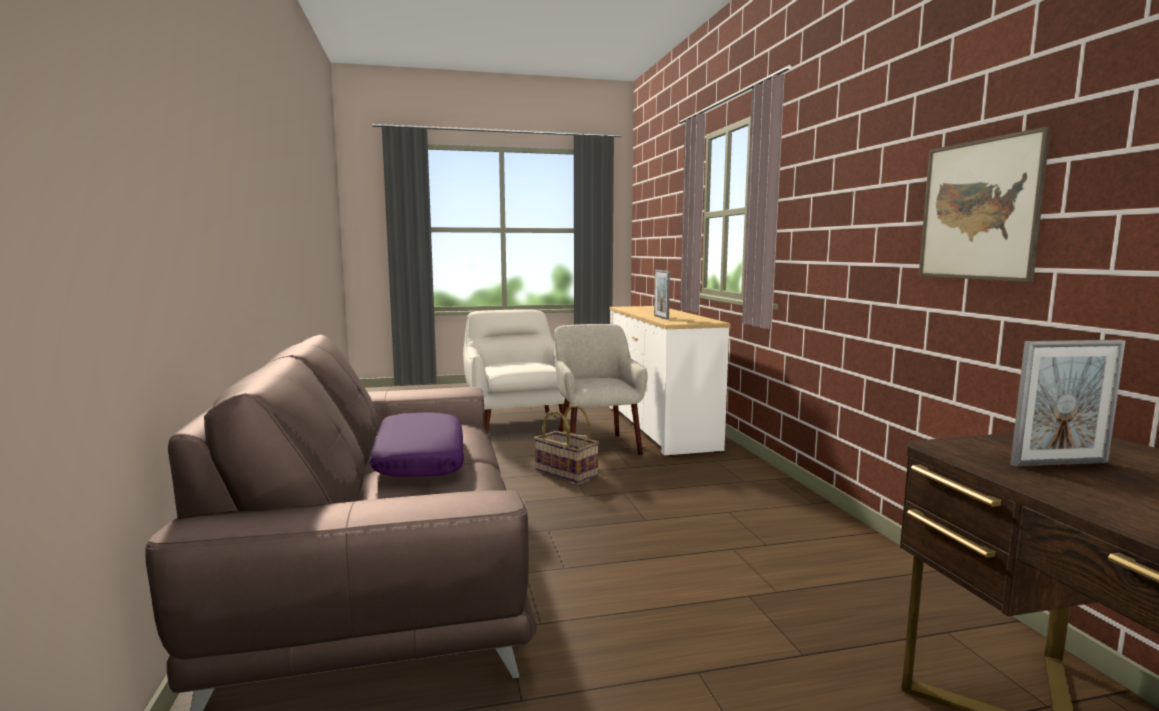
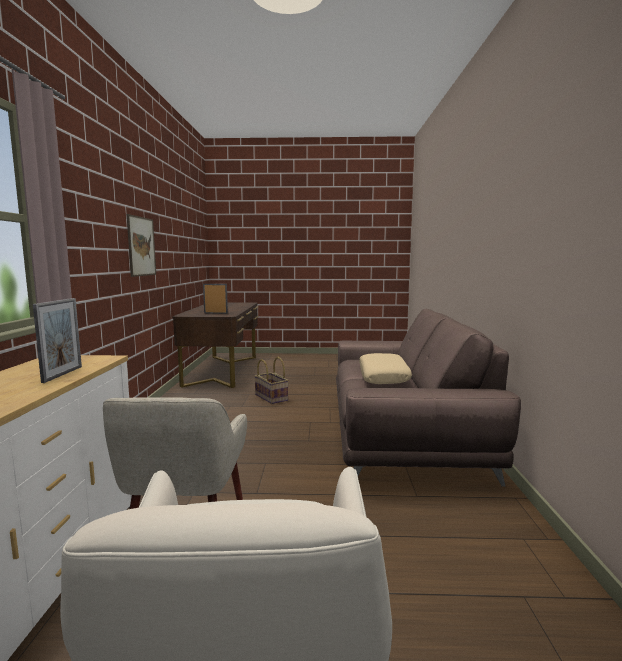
camera: 165 degrees left, 0 degrees up
purple pillow [370,412,464,477] -> beige pillow [359,353,412,384]
basket [534,405,599,483] -> basket moved to [254,357,289,404]

